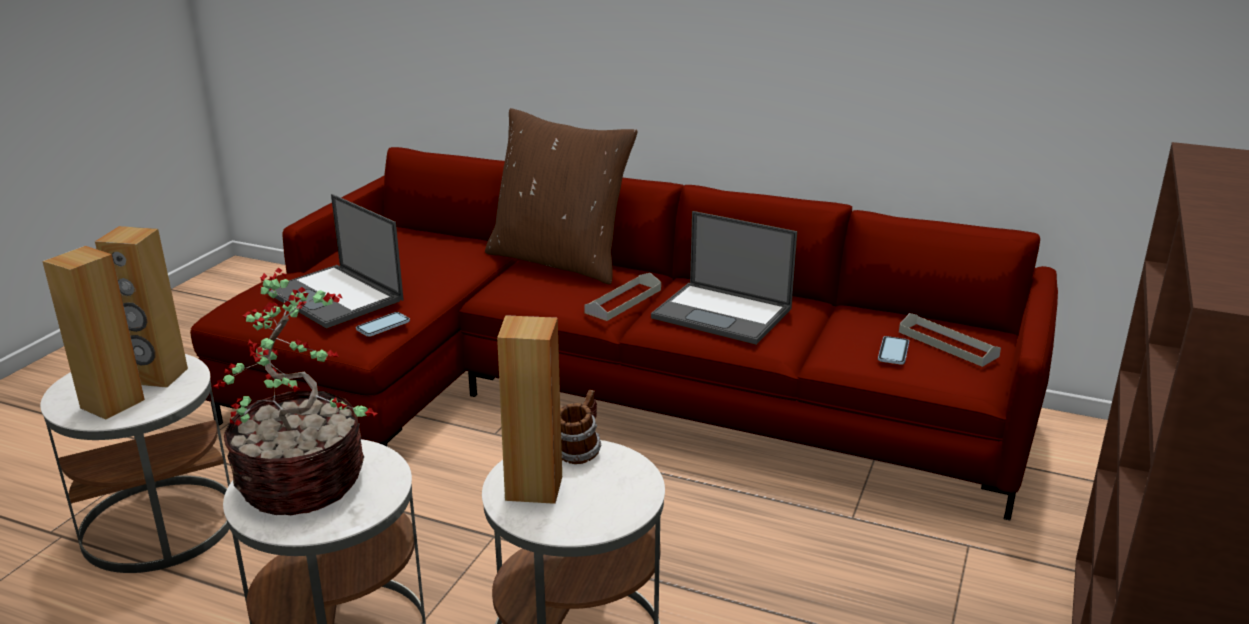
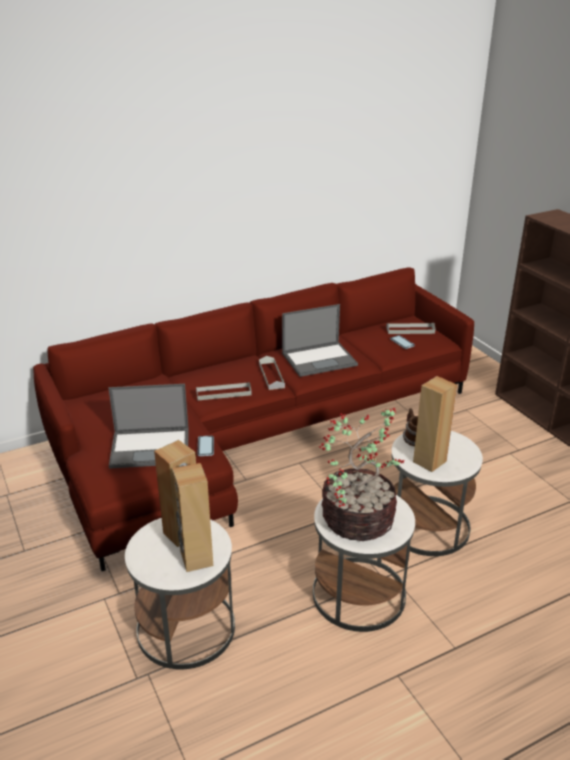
camera: 50 degrees left, 5 degrees up
brown pillow [485,108,637,284] -> none
none -> grey tray [196,382,251,400]

